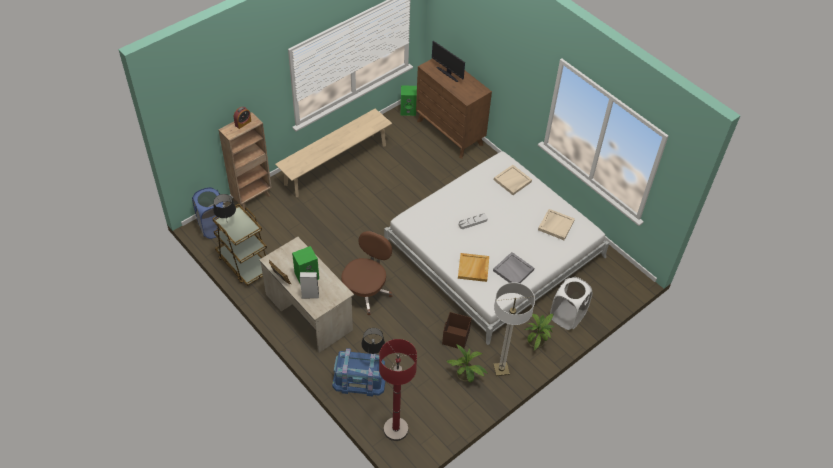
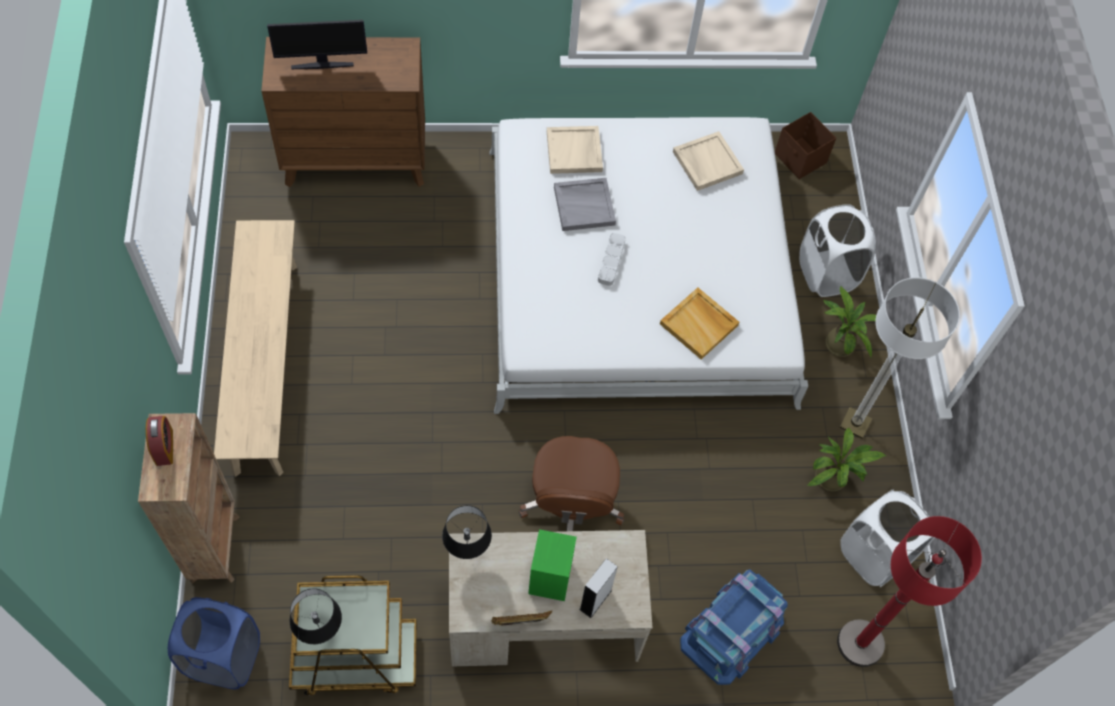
camera: 55 degrees left, 10 degrees up
brown office chair [341,231,392,315] -> brown office chair turned 150 degrees counterclockwise [519,436,624,531]
black table lamp [361,328,385,355] -> black table lamp moved to [442,505,492,559]
green speaker [401,85,417,116] -> none
brown storage box [442,312,472,348] -> brown storage box moved to [775,112,836,179]
grey tray [493,252,534,283] -> grey tray moved to [554,178,616,231]
none -> white laundry basket [840,490,935,587]

